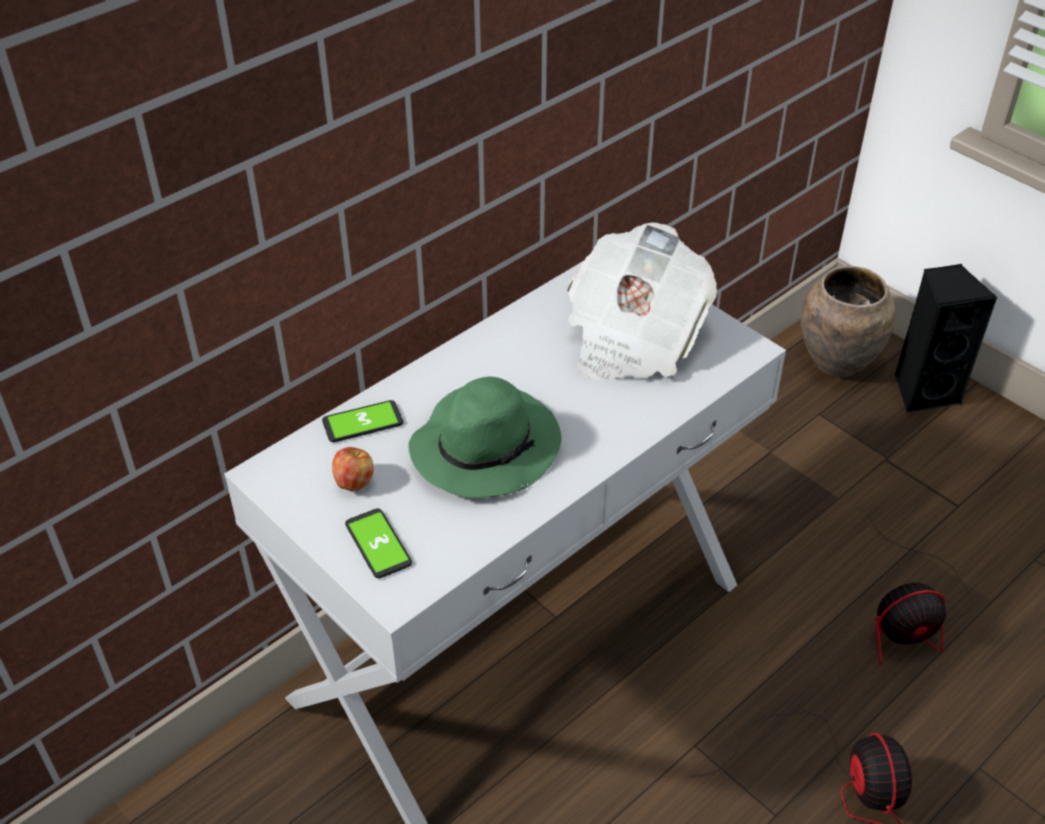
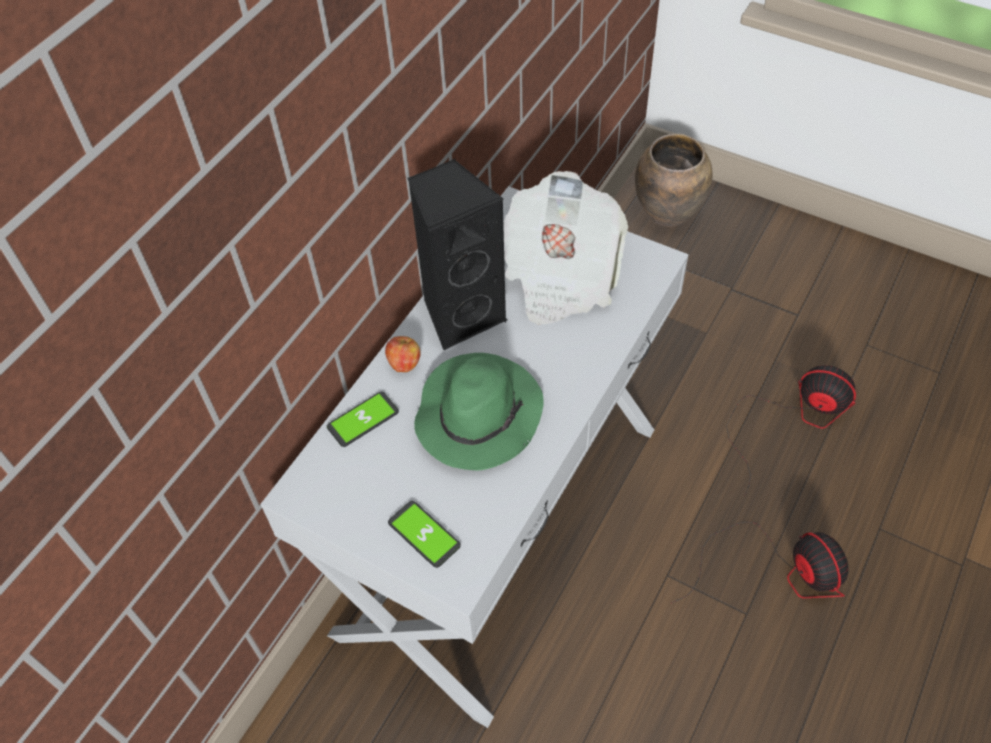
camera: 15 degrees left, 10 degrees up
apple [332,447,374,491] -> apple moved to [385,336,421,372]
fan [870,518,973,665] -> fan turned 120 degrees counterclockwise [726,365,856,496]
black speaker [895,264,997,413] -> black speaker moved to [408,159,507,350]

